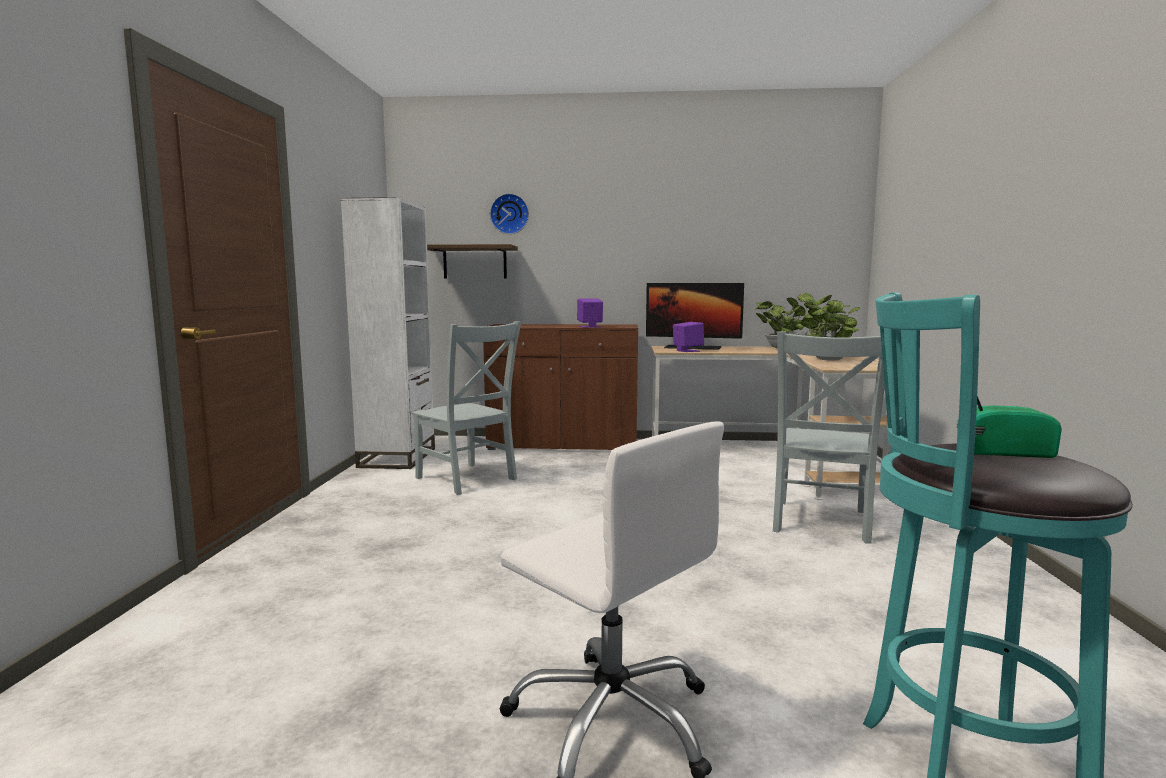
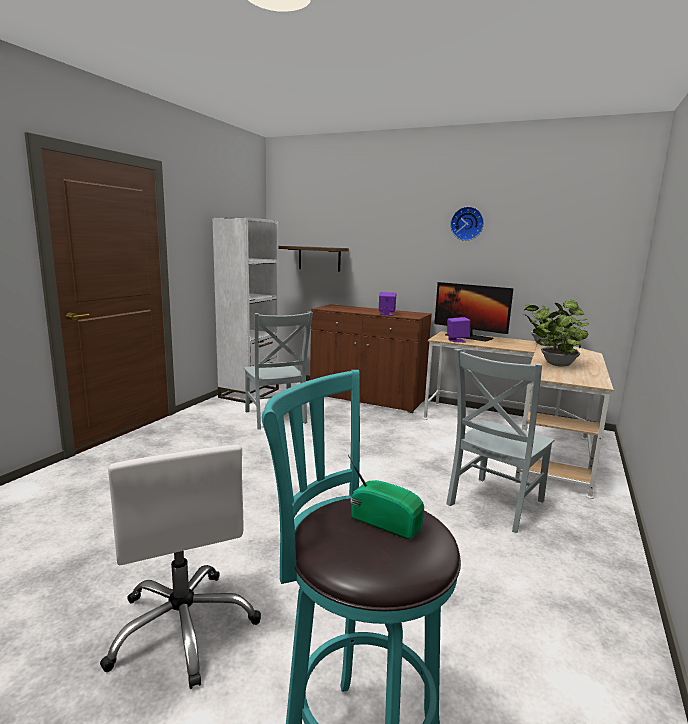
camera: 20 degrees right, 5 degrees up
wall clock [490,193,529,234] -> wall clock moved to [450,206,484,241]

